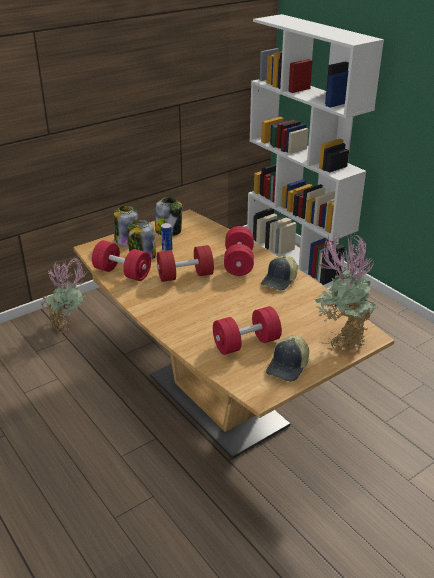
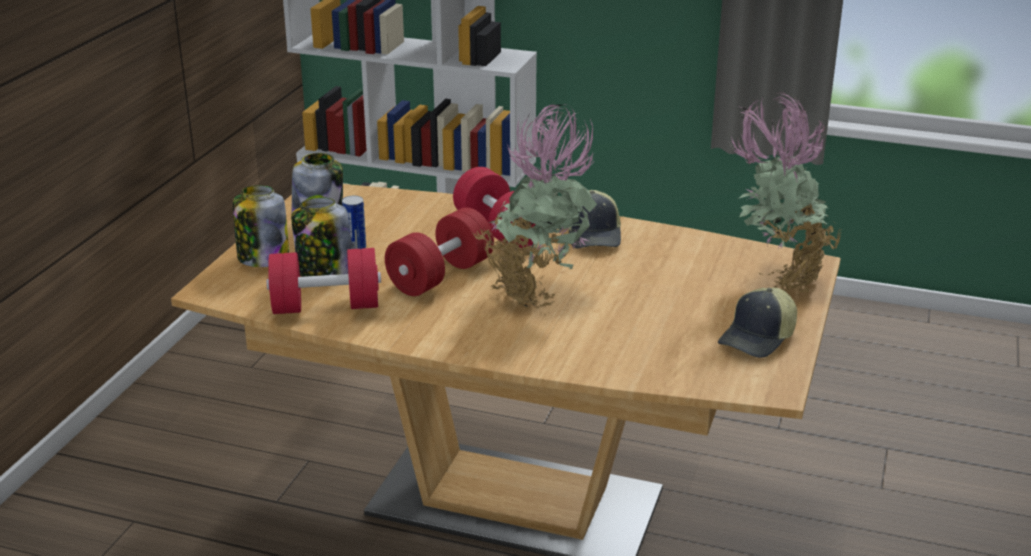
camera: 35 degrees left, 5 degrees down
potted plant [41,258,87,333] -> potted plant moved to [473,105,597,308]
red dumbbell [213,306,282,355] -> none
cap [266,336,309,382] -> cap turned 45 degrees clockwise [718,288,797,358]

